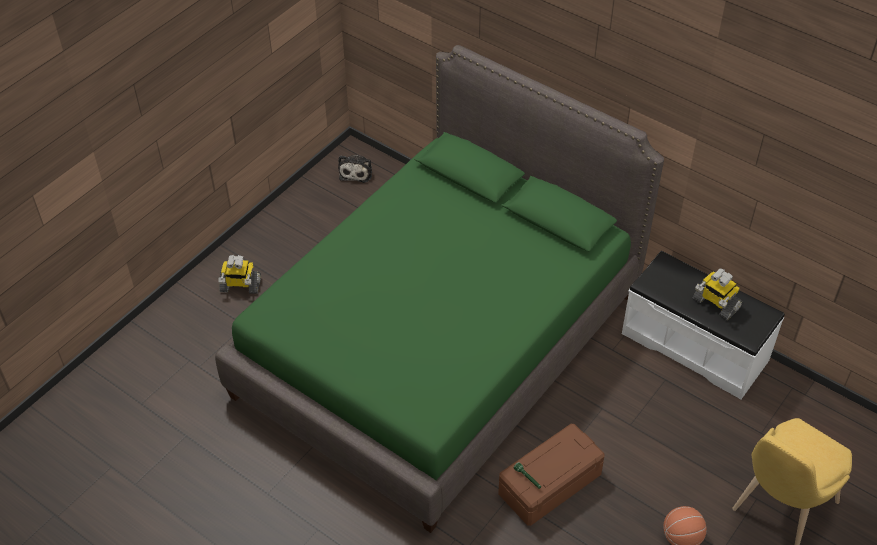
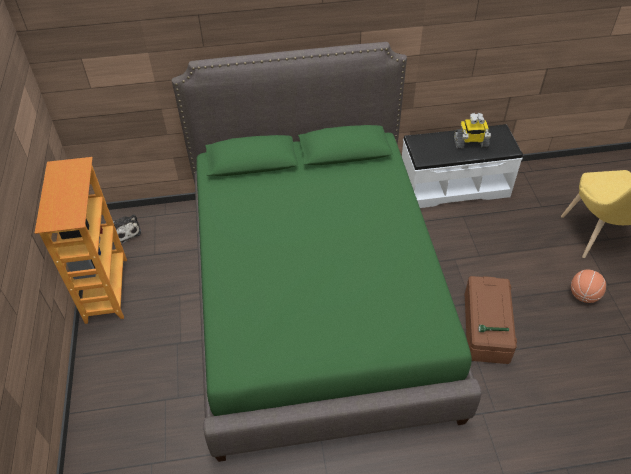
camera: 45 degrees left, 0 degrees up
toy robot [218,255,261,294] -> none
none -> bookcase [35,157,127,324]

